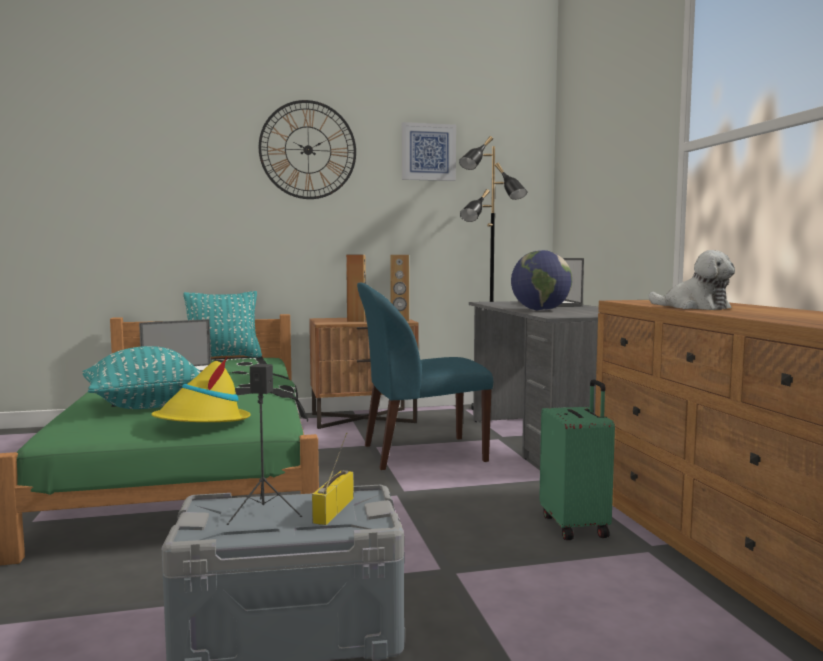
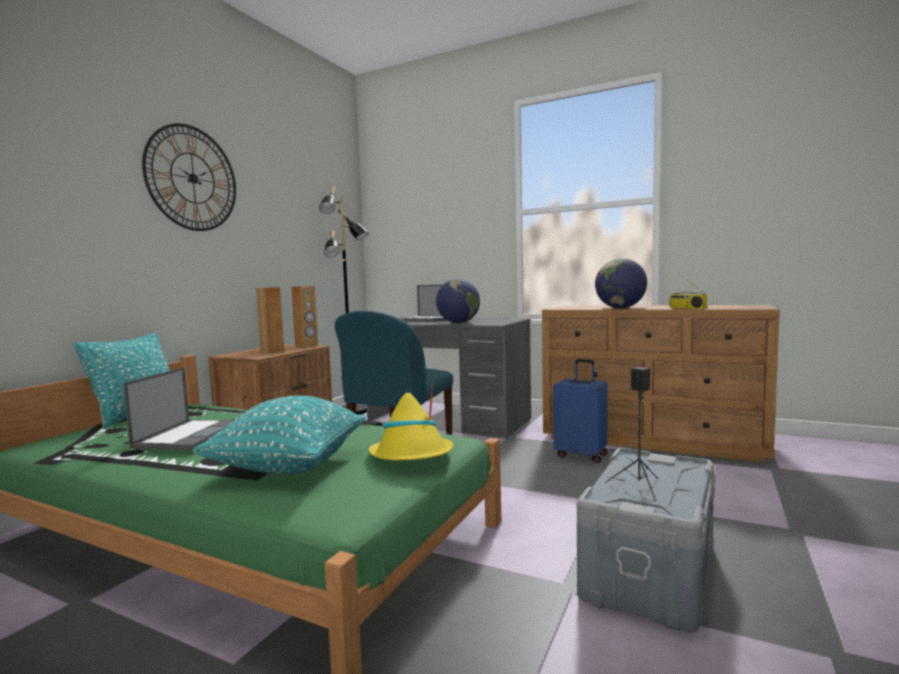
camera: 50 degrees left, 0 degrees up
radio [312,432,354,525] -> radio moved to [669,273,707,309]
picture [402,122,456,181] -> none
green suitcase [539,379,615,540] -> blue suitcase [553,359,608,463]
plush toy [648,250,735,310] -> globe [595,258,647,308]

